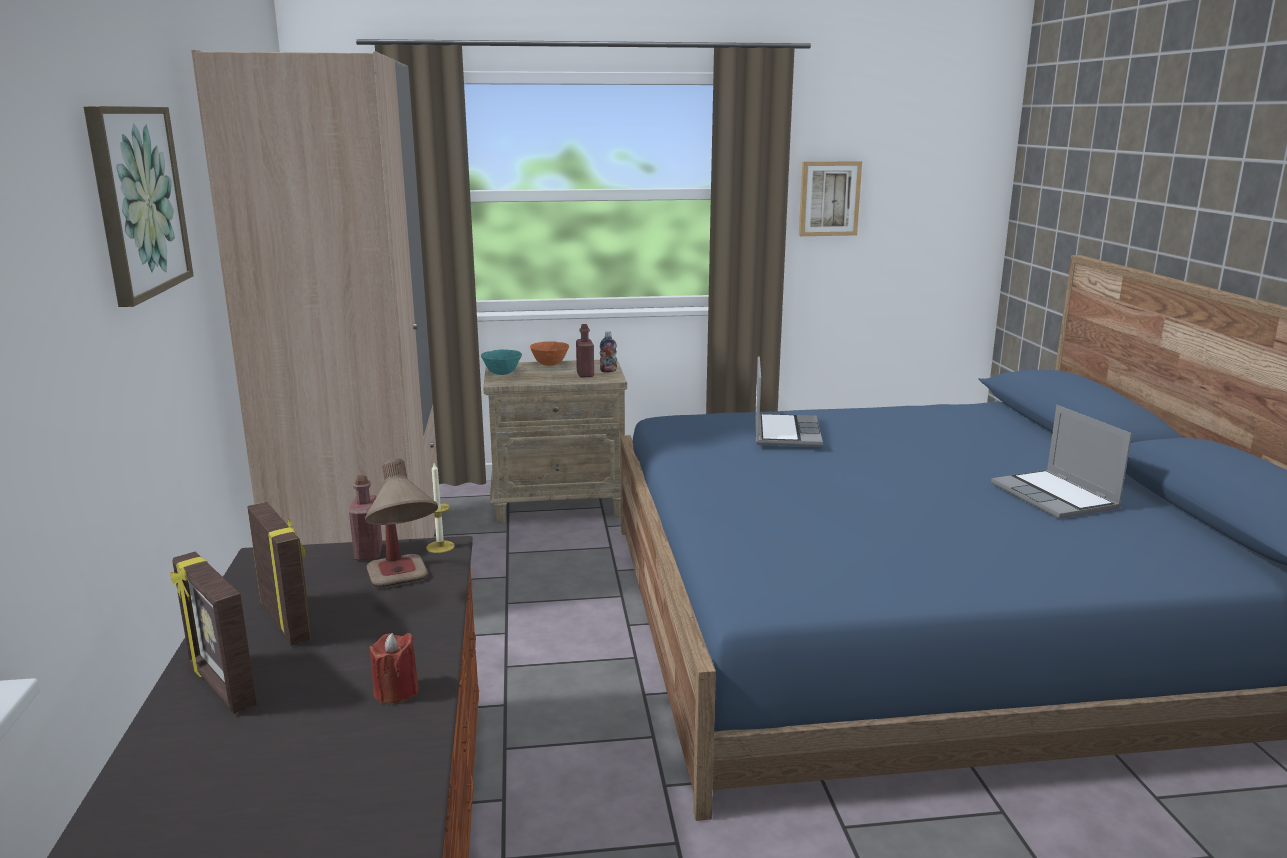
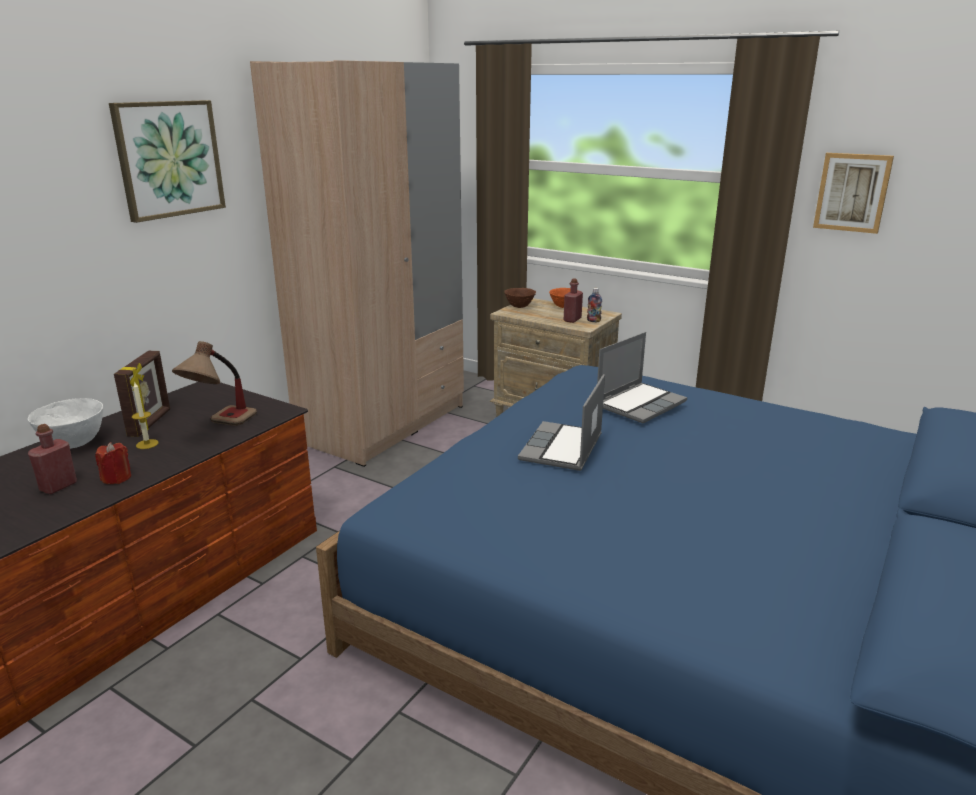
camera: 40 degrees right, 5 degrees up
picture frame [170,552,257,714] -> white bowl [28,398,103,449]
red bottle [349,475,382,561] -> red bottle moved to [28,424,77,494]
candle [426,463,455,553] -> candle moved to [132,381,158,449]
turquoise bowl [481,349,522,375] -> brown bowl [504,288,536,308]
laptop [991,405,1132,519] -> laptop moved to [518,374,605,471]

